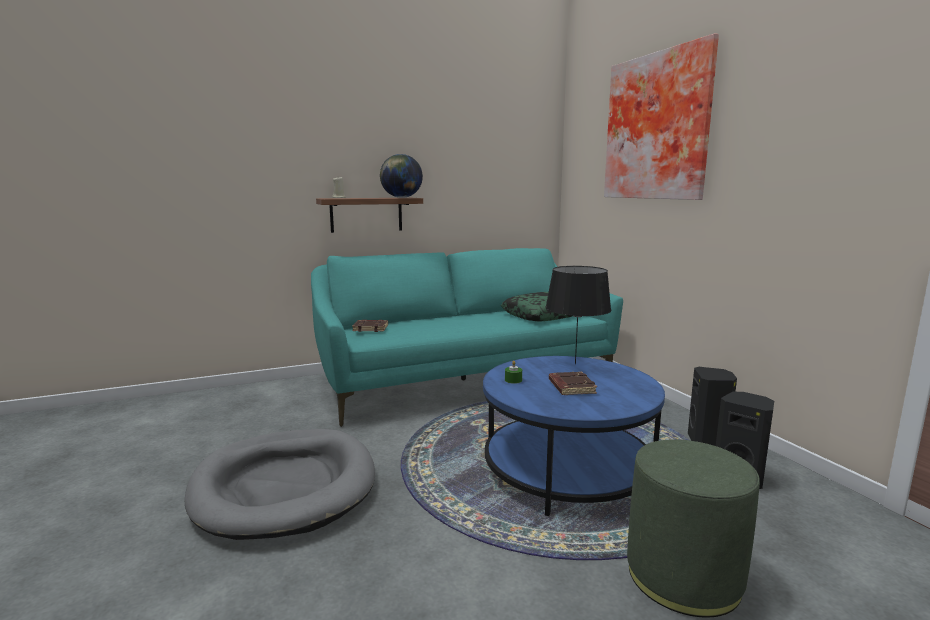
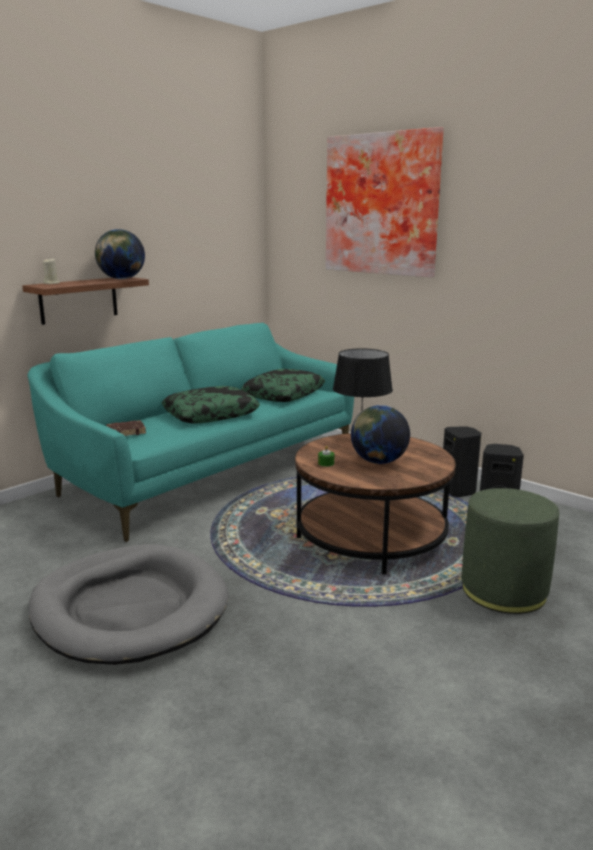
camera: 25 degrees left, 5 degrees up
blue coffee table [483,356,665,516] -> brown coffee table [295,433,456,574]
brown book [549,372,597,395] -> globe [351,405,410,464]
none -> pillow [162,386,260,424]

